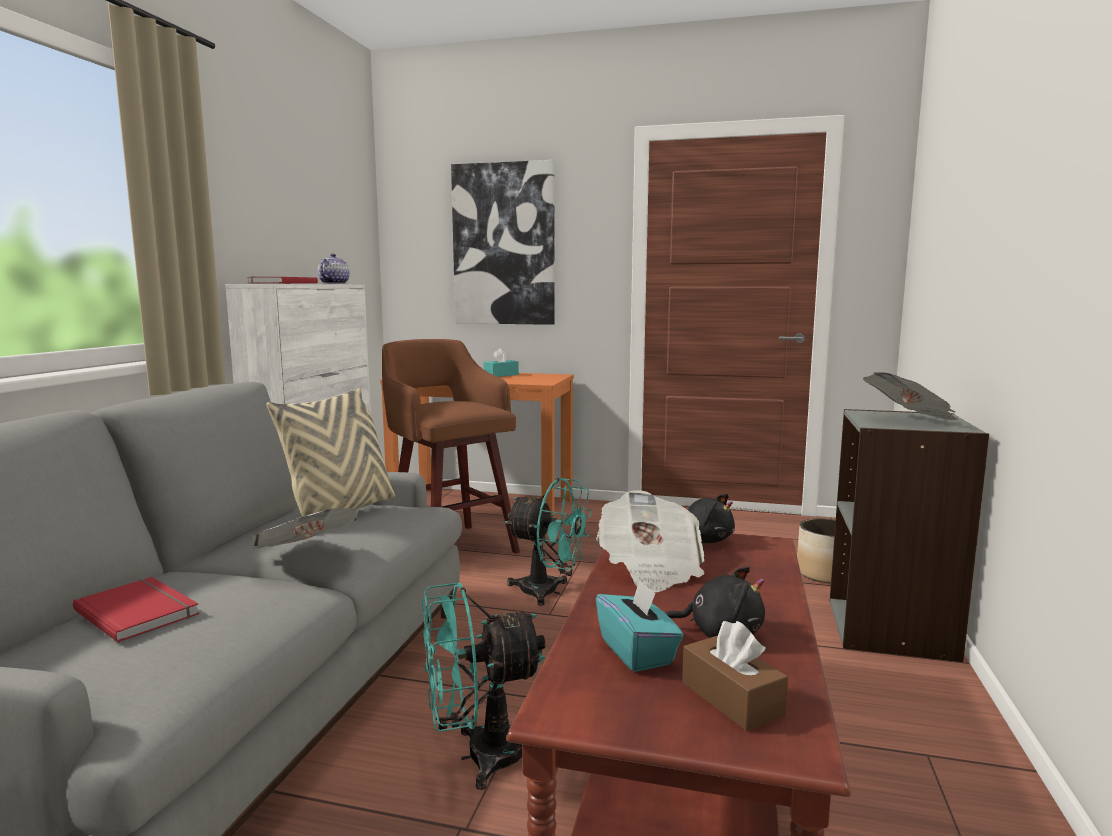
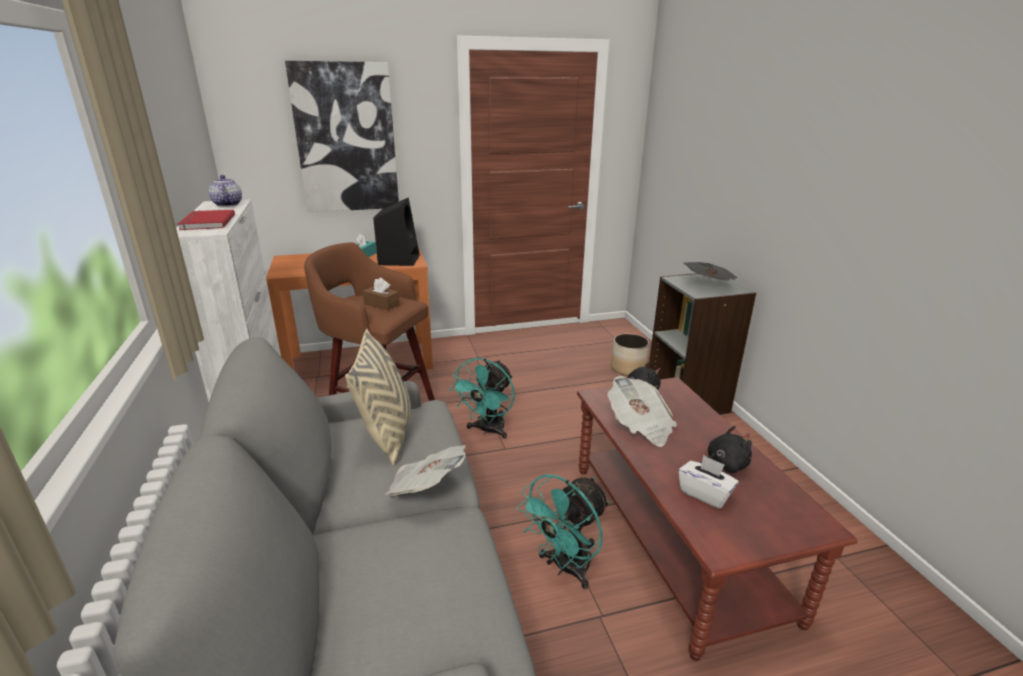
camera: 30 degrees left, 15 degrees up
red book [73,577,199,643] -> none
turquoise fan [505,478,592,606] -> turquoise fan turned 120 degrees clockwise [449,358,515,439]
turquoise tissue box [596,580,683,672] -> white tissue box [679,455,739,509]
brown tissue box [682,621,788,731] -> brown tissue box moved to [363,278,400,310]
none -> black speaker [373,197,420,266]

